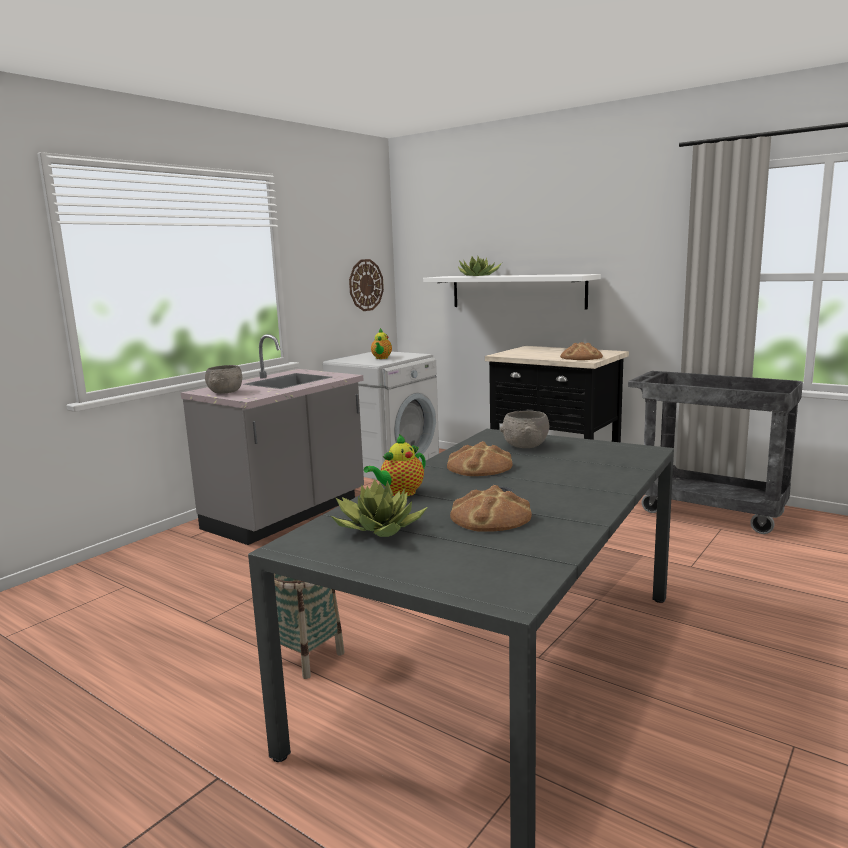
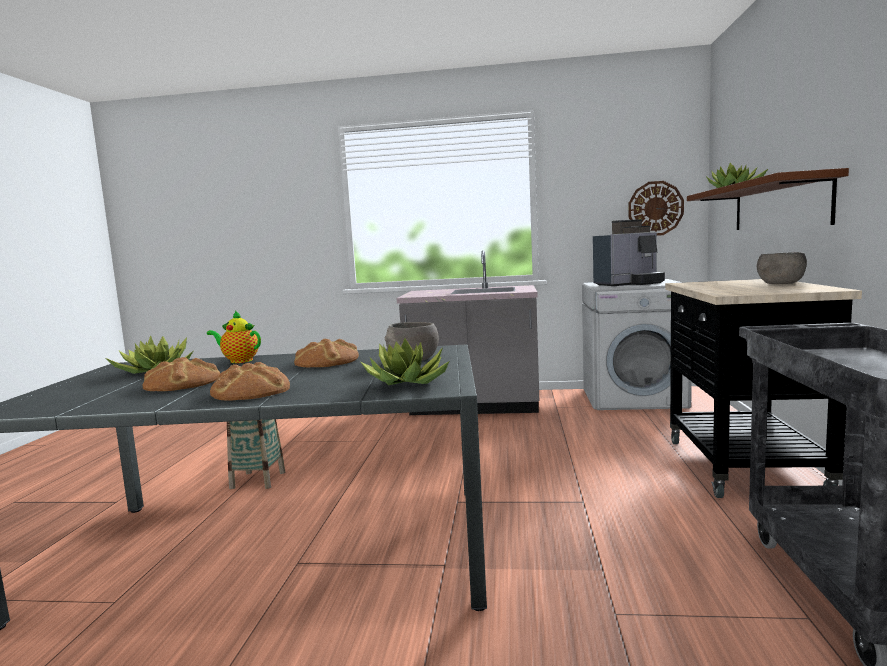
camera: 60 degrees right, 5 degrees down
grey bowl [205,365,242,394] -> grey bowl moved to [757,252,807,284]
teapot [371,328,392,359] -> coffee machine [593,219,665,286]
white shelf [423,274,601,309] -> brown shelf [687,168,849,230]
bread [560,342,603,360] -> bread moved to [210,362,290,401]
none -> potted plant [361,338,449,385]

